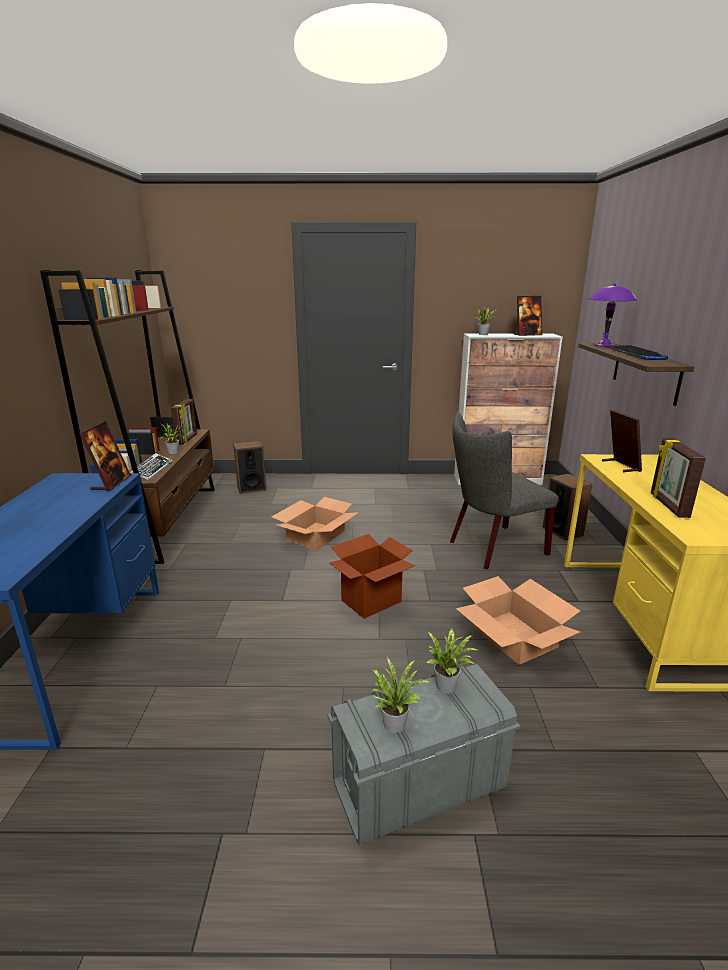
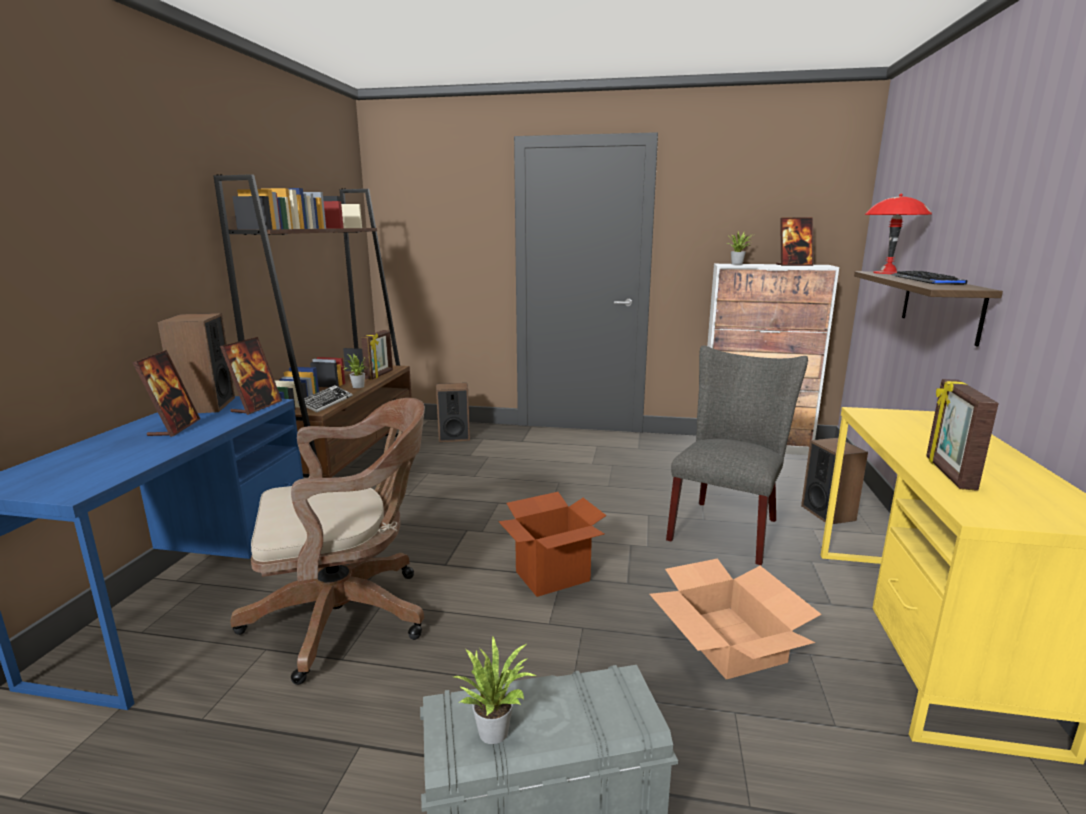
camera: 10 degrees right, 5 degrees down
cardboard box [272,497,359,550] -> none
potted plant [427,628,480,694] -> none
grey chair [450,412,558,569] -> grey chair turned 135 degrees clockwise [666,345,808,565]
purple table lamp [588,283,637,347] -> red table lamp [865,193,932,274]
picture frame [602,410,642,472] -> picture frame moved to [133,350,200,437]
none -> speaker [158,313,235,413]
none -> brown office chair [230,398,425,685]

